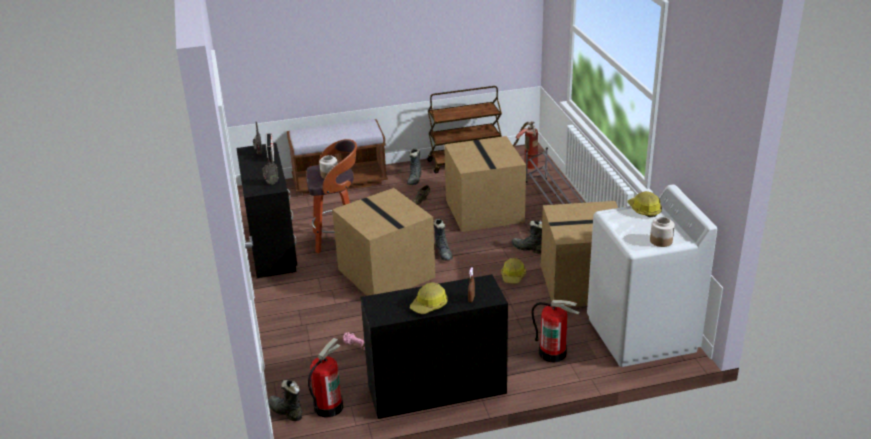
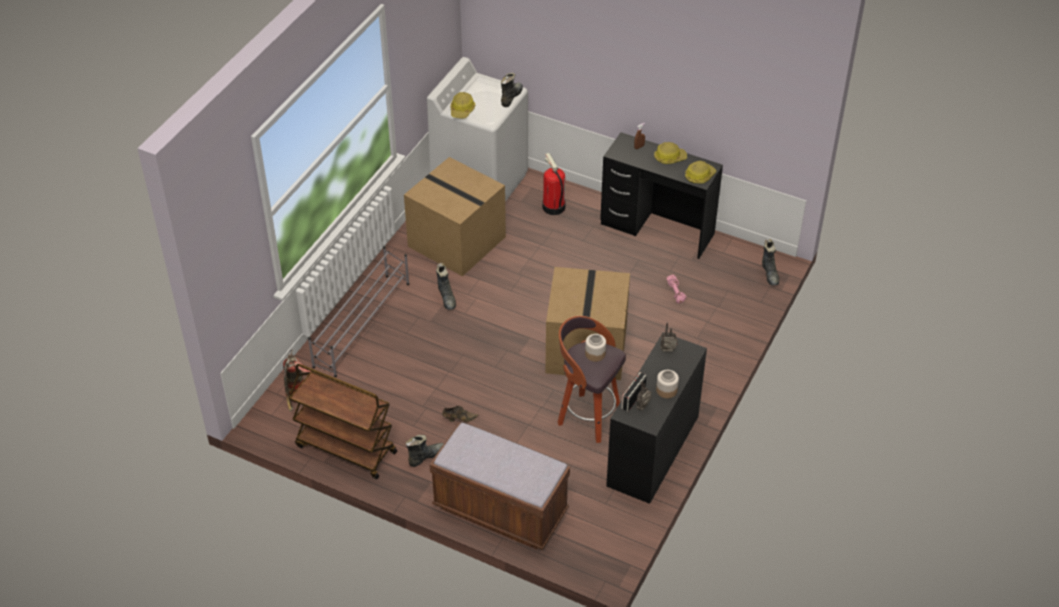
camera: 140 degrees left, 15 degrees up
fire extinguisher [308,338,343,417] -> none
black boot [434,219,453,261] -> black boot moved to [501,73,523,107]
cardboard box [444,136,526,232] -> none
hard hat [501,258,526,283] -> hard hat moved to [685,161,716,184]
jar [650,217,675,247] -> jar moved to [656,370,679,398]

